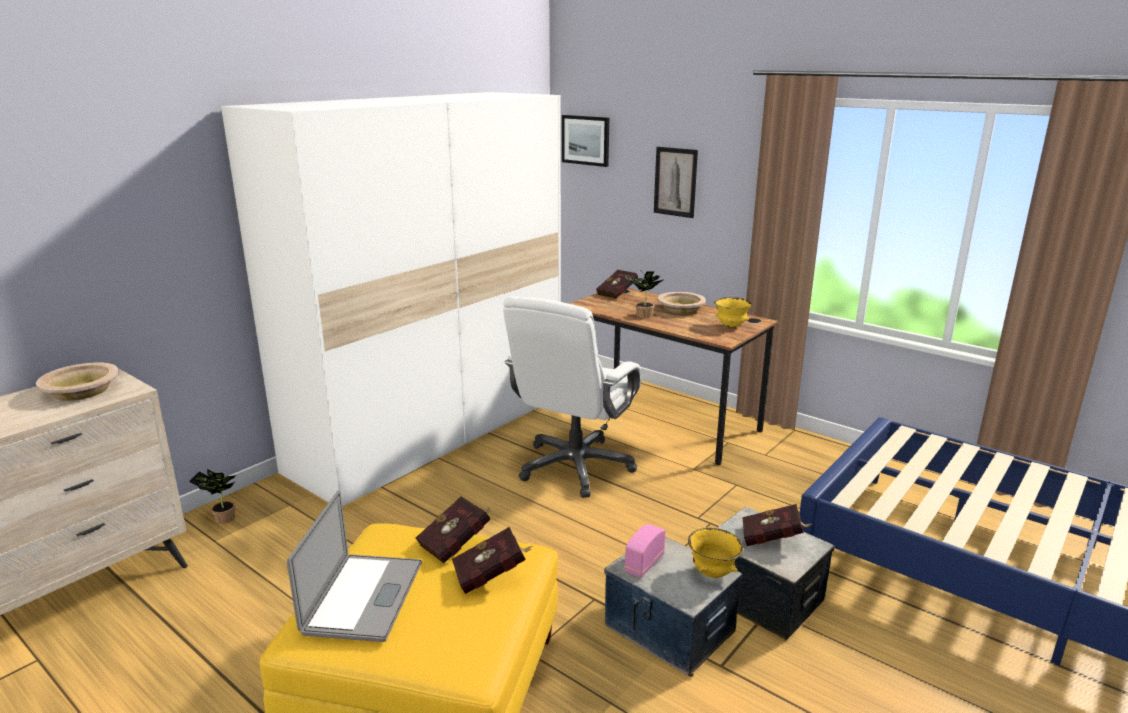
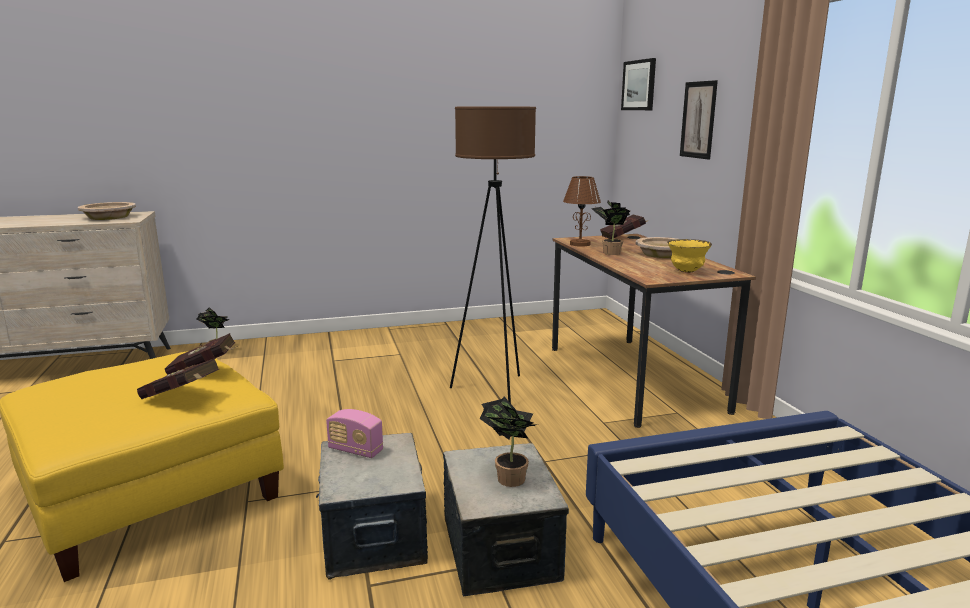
camera: 35 degrees right, 5 degrees down
white wardrobe [221,92,561,506] -> none
laptop [287,489,422,642] -> none
white office chair [503,296,641,498] -> brown floor lamp [450,107,536,403]
radio [625,524,665,578] -> radio turned 135 degrees counterclockwise [326,409,383,458]
yellow bowl [688,528,743,578] -> none
red book [742,504,812,546] -> potted plant [480,396,539,487]
none -> brown table lamp [563,176,601,247]

